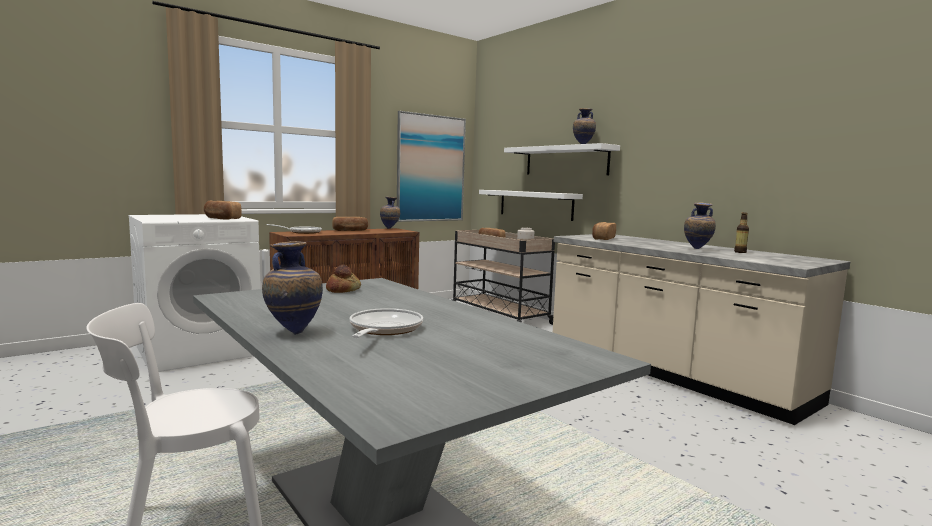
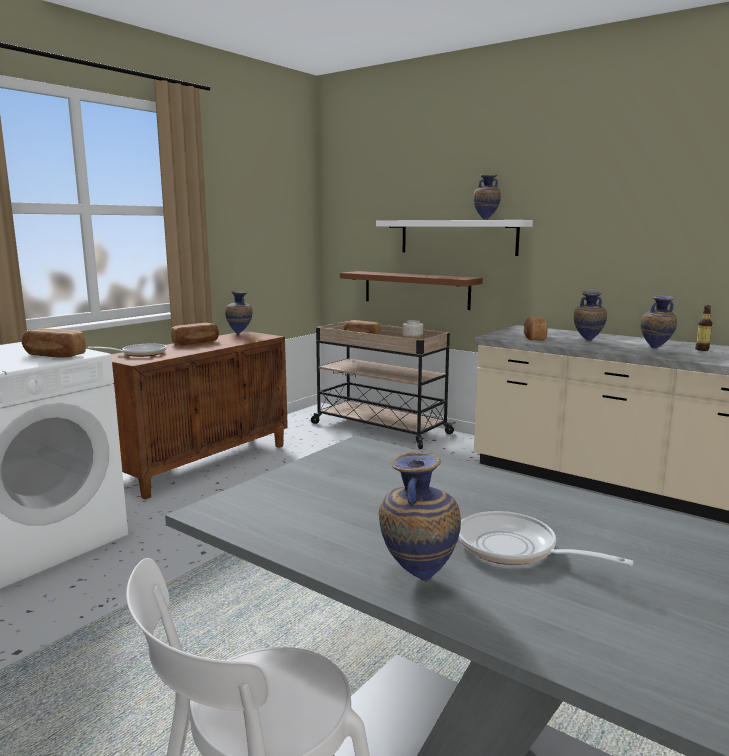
camera: 15 degrees left, 5 degrees up
bread [326,265,361,293] -> none
frying pan [350,308,423,338] -> frying pan turned 45 degrees counterclockwise [458,511,634,566]
picture [397,111,466,222] -> none
white shelf [479,190,583,221] -> brown shelf [340,271,483,310]
none -> vase [574,291,607,341]

